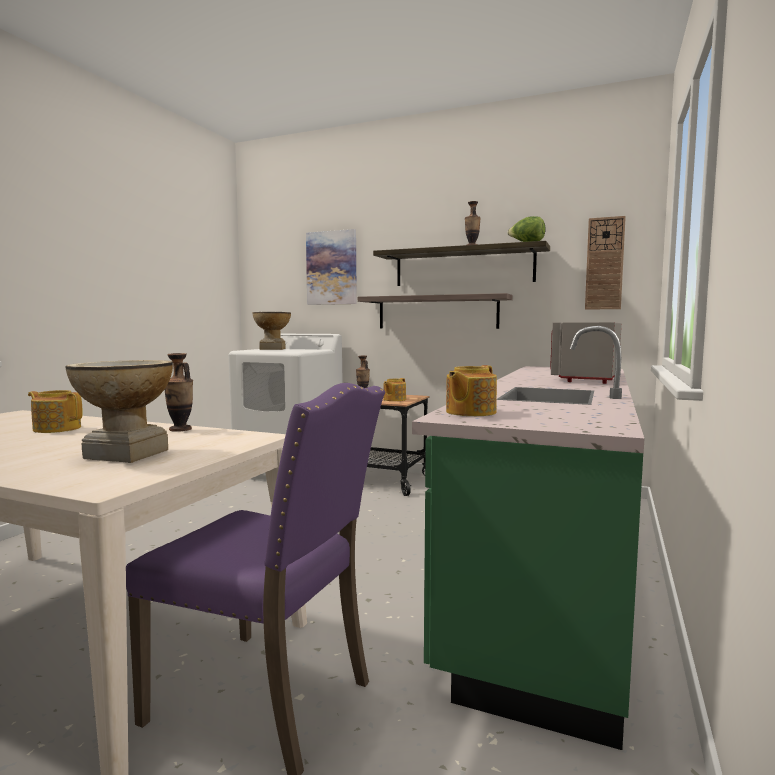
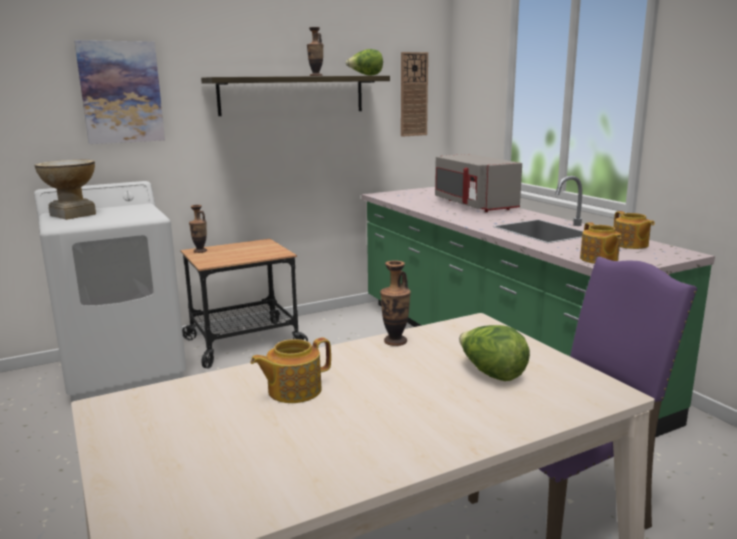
camera: 50 degrees left, 10 degrees up
vase [65,360,173,463] -> lettuce [459,325,530,381]
shelf [358,293,513,329] -> none
teapot [384,378,406,401] -> teapot moved to [614,211,655,249]

